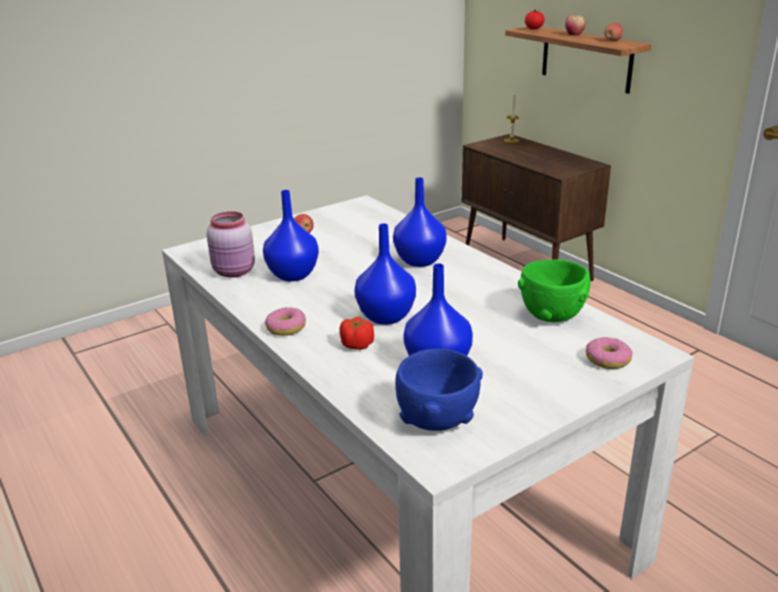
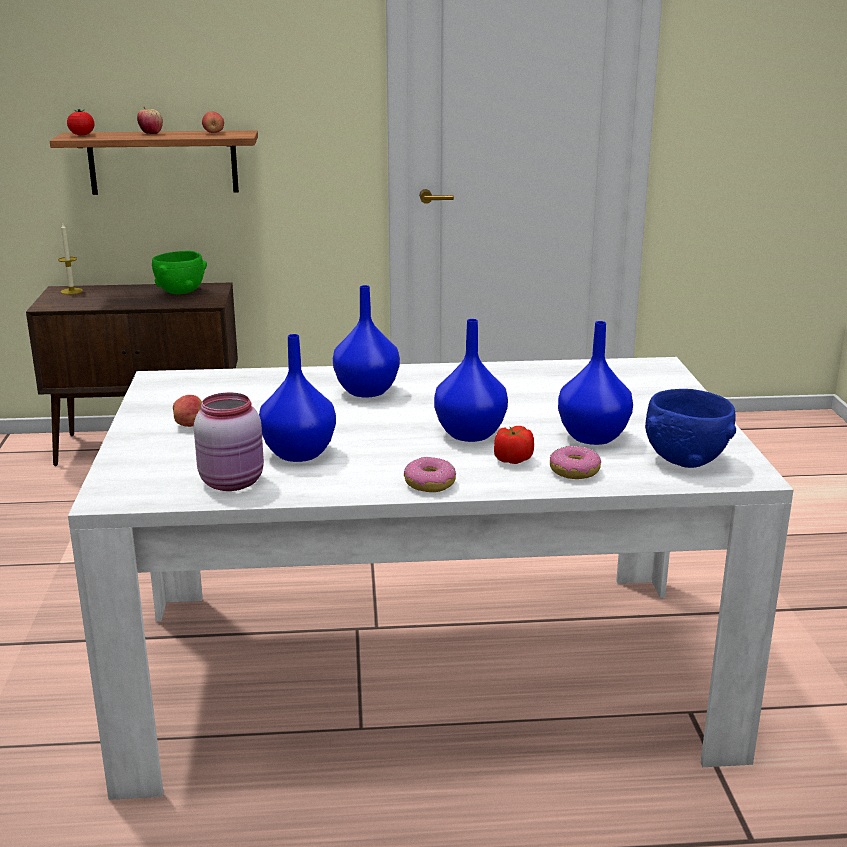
camera: 60 degrees left, 5 degrees down
green bowl [518,260,590,322] -> green bowl moved to [152,251,207,294]
donut [586,337,633,369] -> donut moved to [550,446,601,479]

